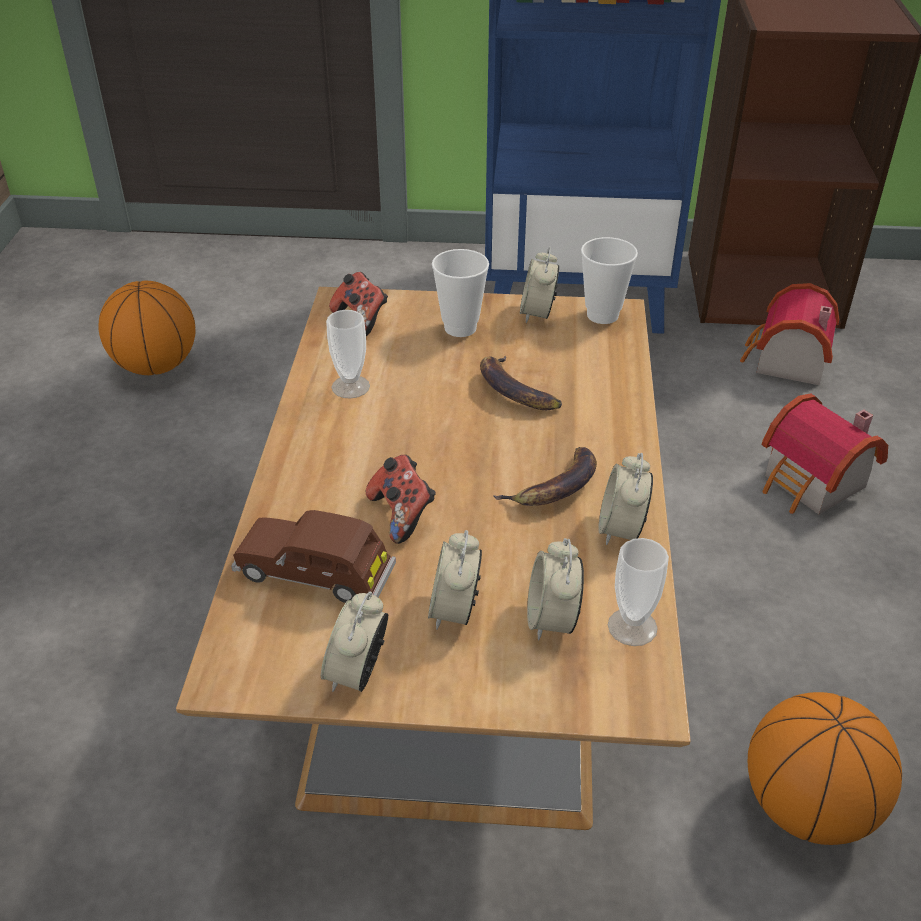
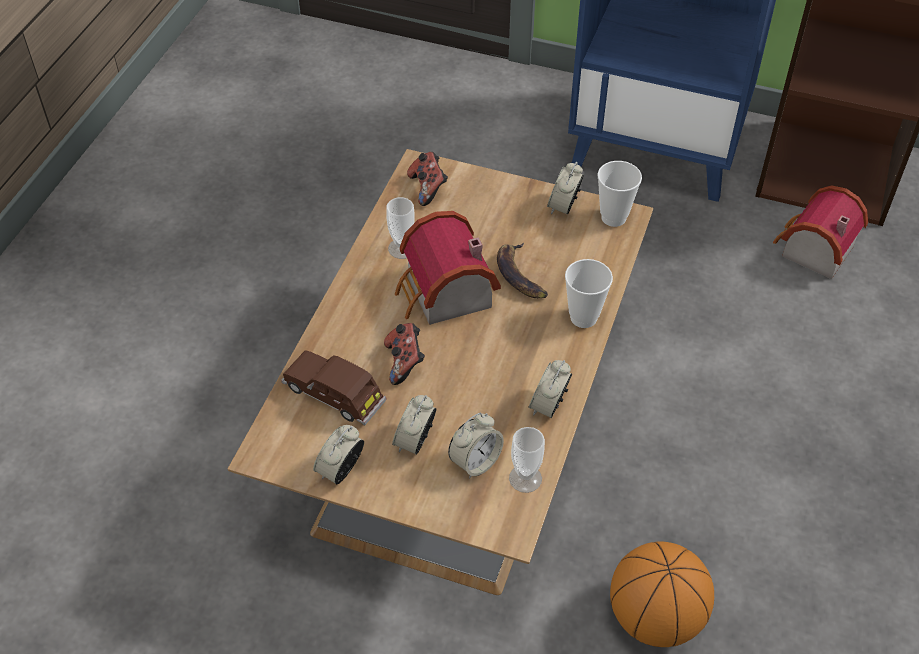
camera: 15 degrees right, 10 degrees up
basketball [98,281,195,375] -> none
cup [432,249,489,337] -> cup moved to [565,259,613,328]
banana [493,447,597,506] -> none
alarm clock [527,538,584,640] -> alarm clock turned 150 degrees counterclockwise [448,413,504,479]
toy house [762,393,888,514] -> toy house moved to [395,211,501,325]

